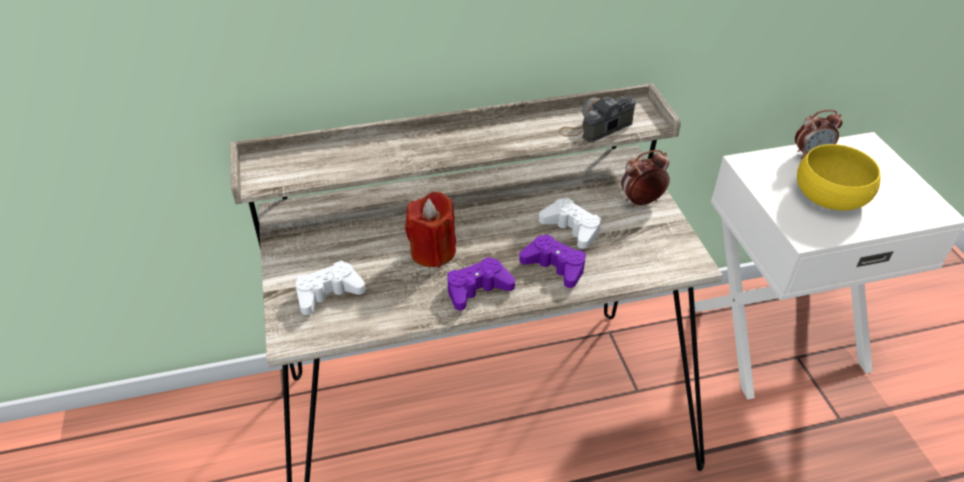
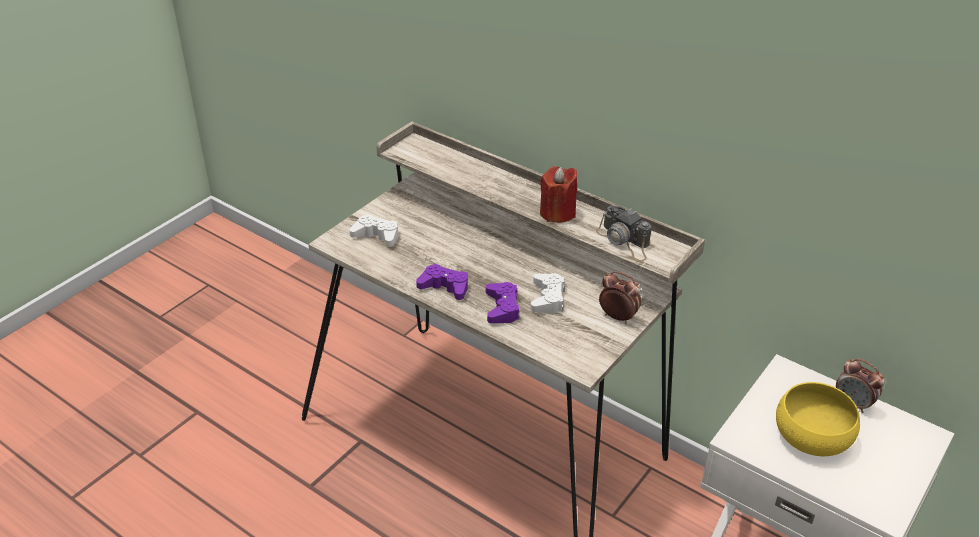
camera: 50 degrees right, 5 degrees down
red candle [405,192,456,268] -> red candle moved to [540,166,577,223]
camera [558,96,636,142] -> camera turned 150 degrees counterclockwise [596,205,652,262]

